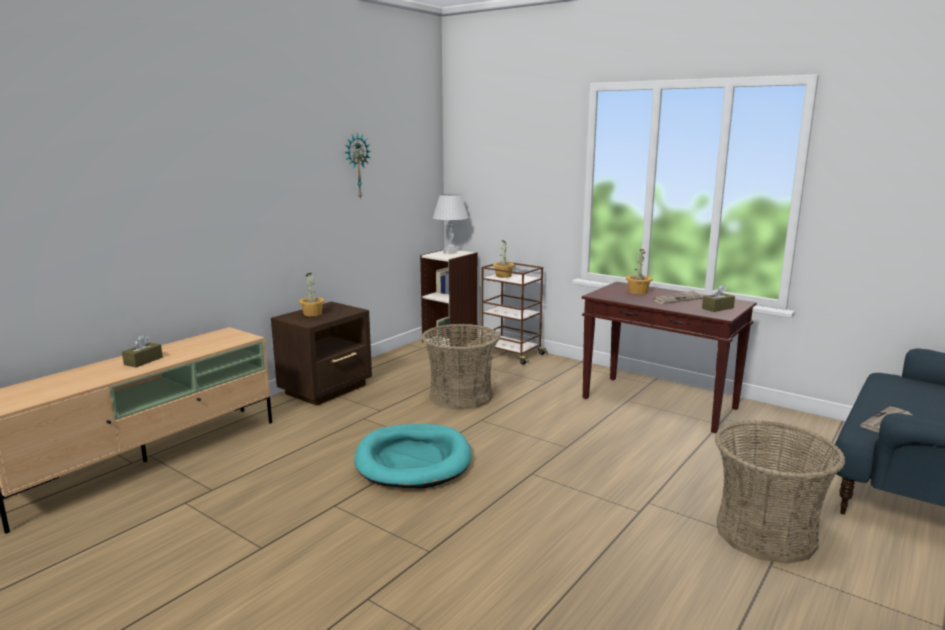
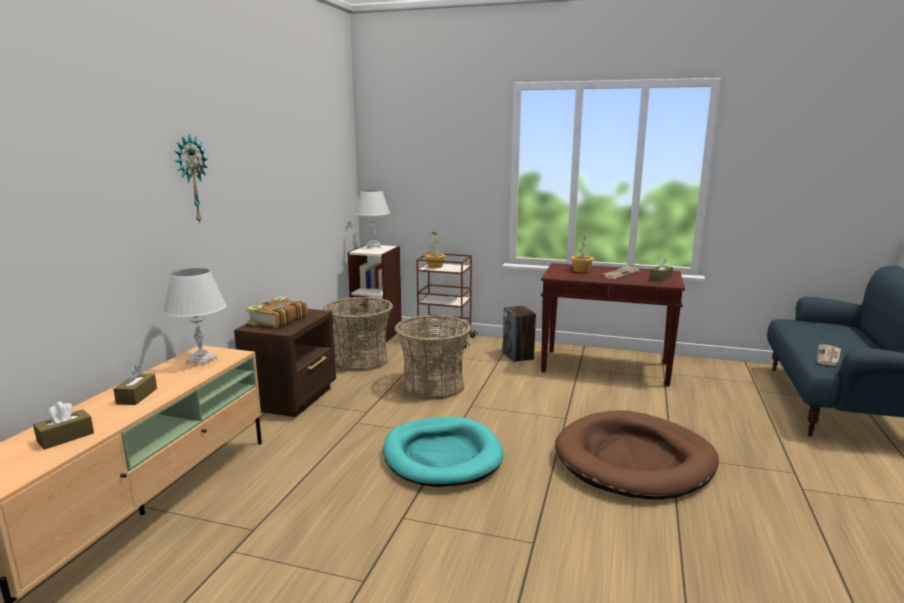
camera: 20 degrees left, 0 degrees up
potted plant [299,273,325,316] -> book [246,297,308,328]
wall clock [345,133,371,200] -> wall clock moved to [175,134,208,224]
basket [715,420,845,564] -> basket moved to [323,297,393,372]
none -> brown tissue box [33,402,94,450]
none -> white table lamp [163,268,226,366]
none -> speaker [503,306,536,362]
none -> brown dog bed [555,410,719,500]

